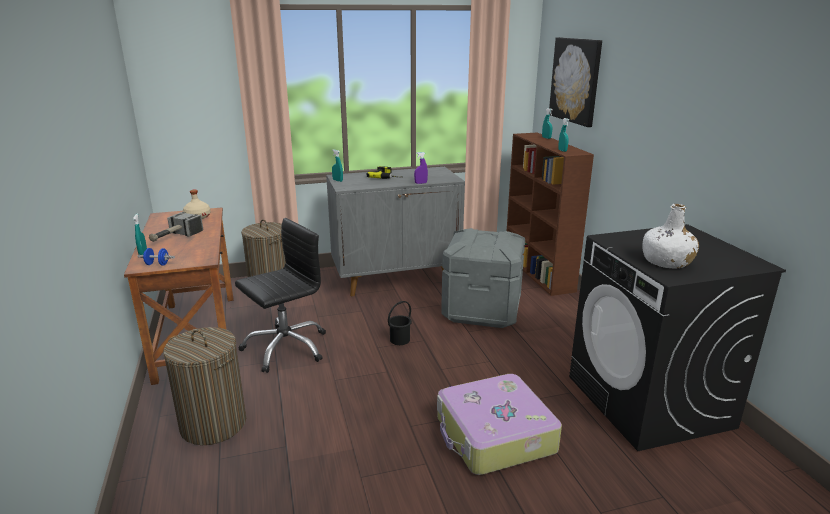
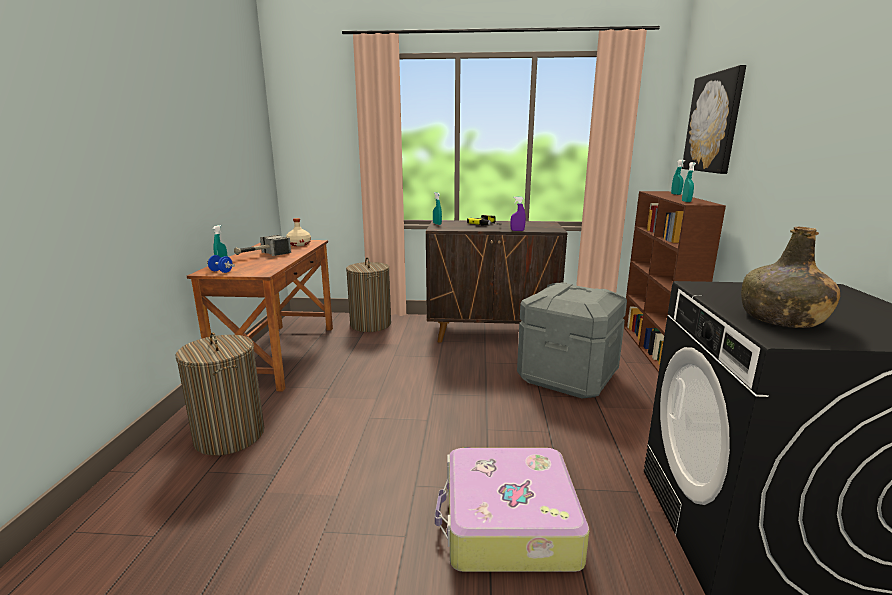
camera: 20 degrees right, 5 degrees down
black office chair [235,218,326,373] -> none
grey cabinet [326,167,465,296] -> brown cabinet [426,220,567,343]
black bucket [388,301,412,345] -> none
white bottle [642,204,699,268] -> green bottle [741,227,840,328]

